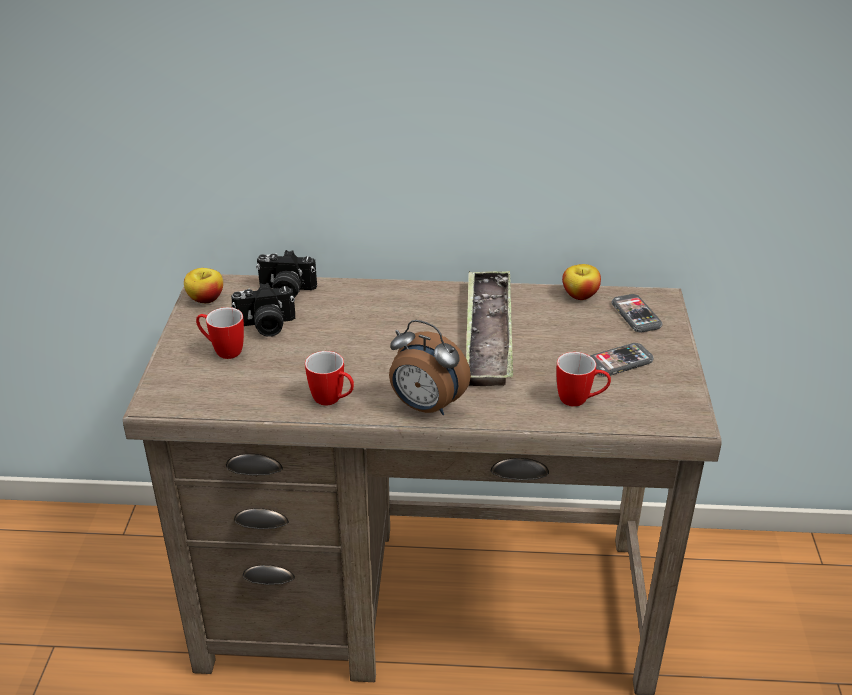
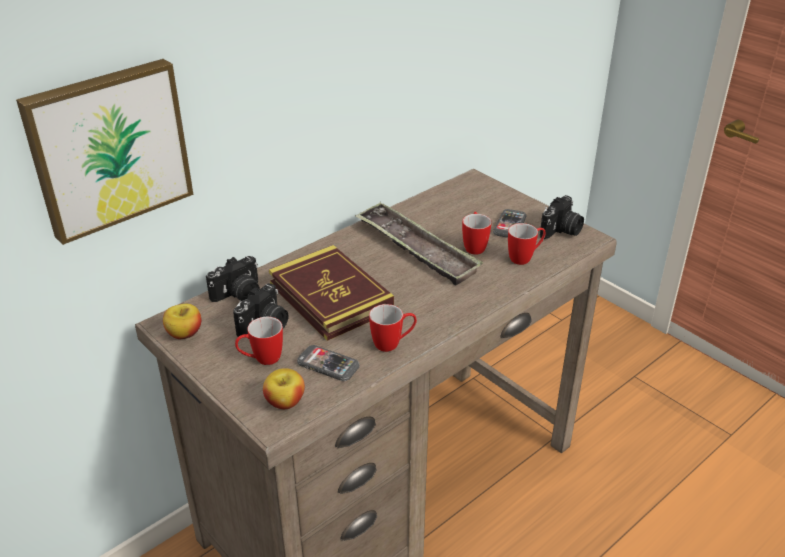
camera: 45 degrees left, 0 degrees up
alarm clock [389,320,471,415] -> none
apple [562,264,601,300] -> apple moved to [263,368,305,409]
phone [611,294,663,333] -> phone moved to [297,345,360,381]
none -> picture [16,59,194,245]
none -> book [269,245,394,341]
none -> mug [462,212,492,255]
none -> camera [540,195,584,239]

